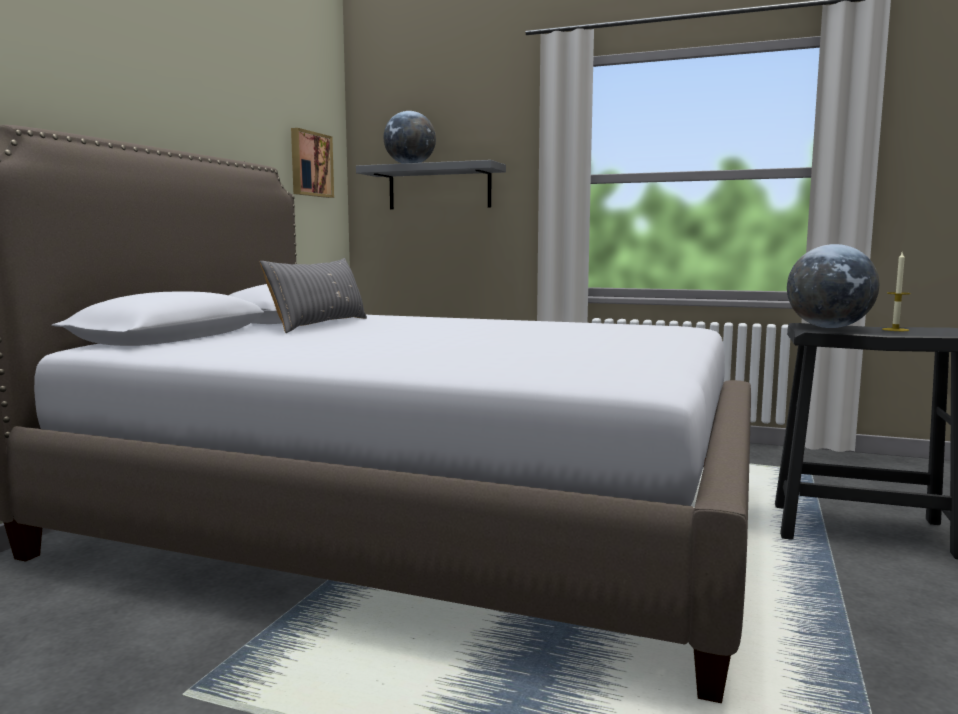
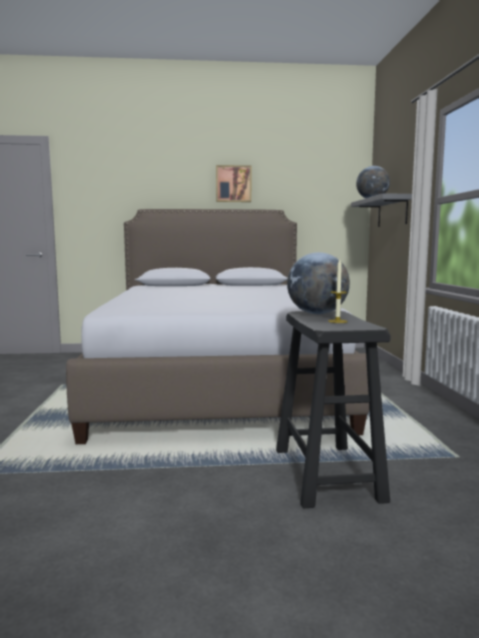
camera: 65 degrees right, 0 degrees up
grey pillow [260,258,367,333] -> none
picture [291,128,334,198] -> picture moved to [216,165,251,202]

